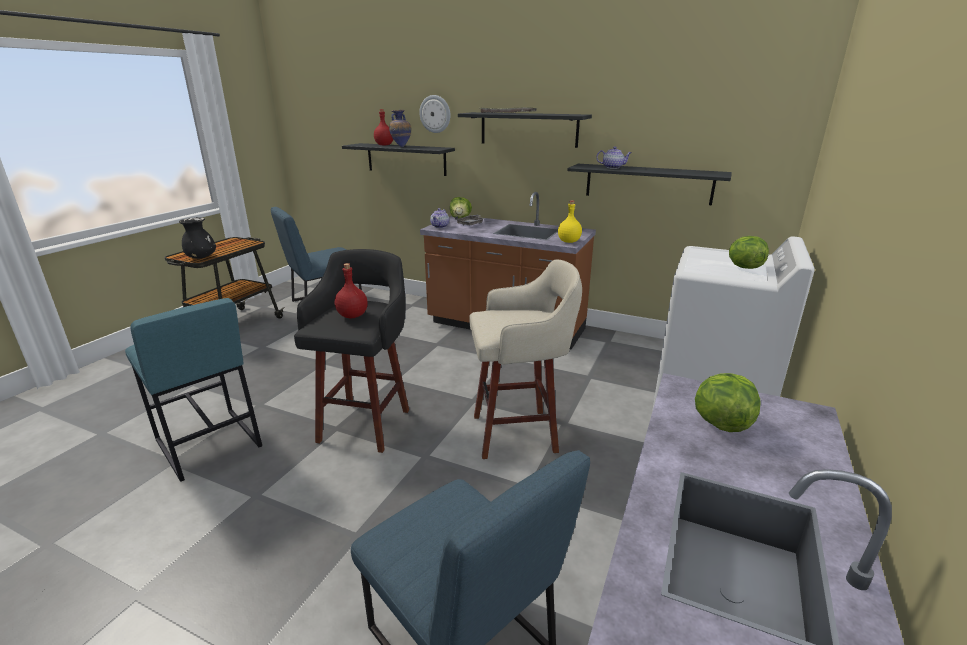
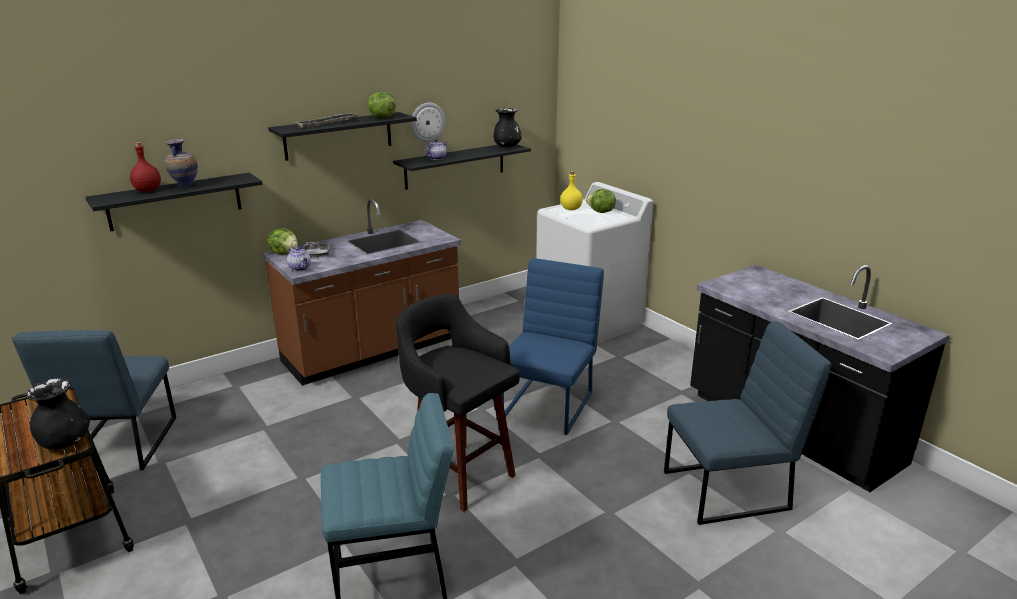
camera: 60 degrees left, 0 degrees up
red bottle [335,263,368,319] -> none
wall clock [419,95,451,133] -> wall clock moved to [411,103,445,142]
beige stool [469,259,582,459] -> blue chair [502,258,604,435]
yellow bottle [558,200,582,243] -> yellow bottle moved to [560,171,583,210]
lettuce [695,373,760,432] -> lettuce moved to [368,92,396,118]
none -> black vase [494,108,522,147]

